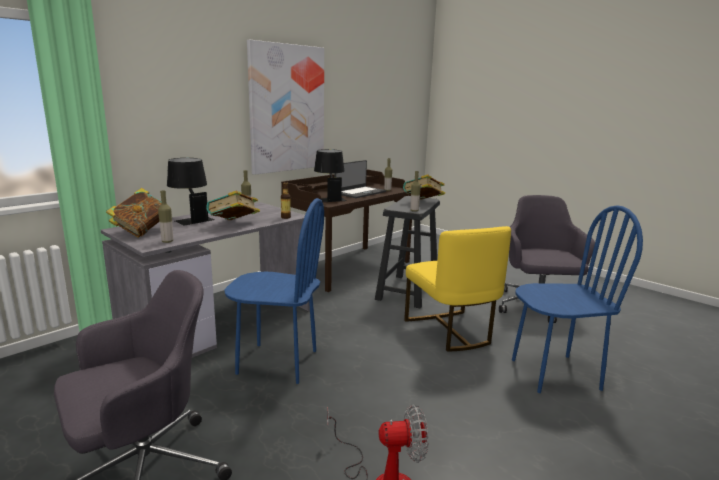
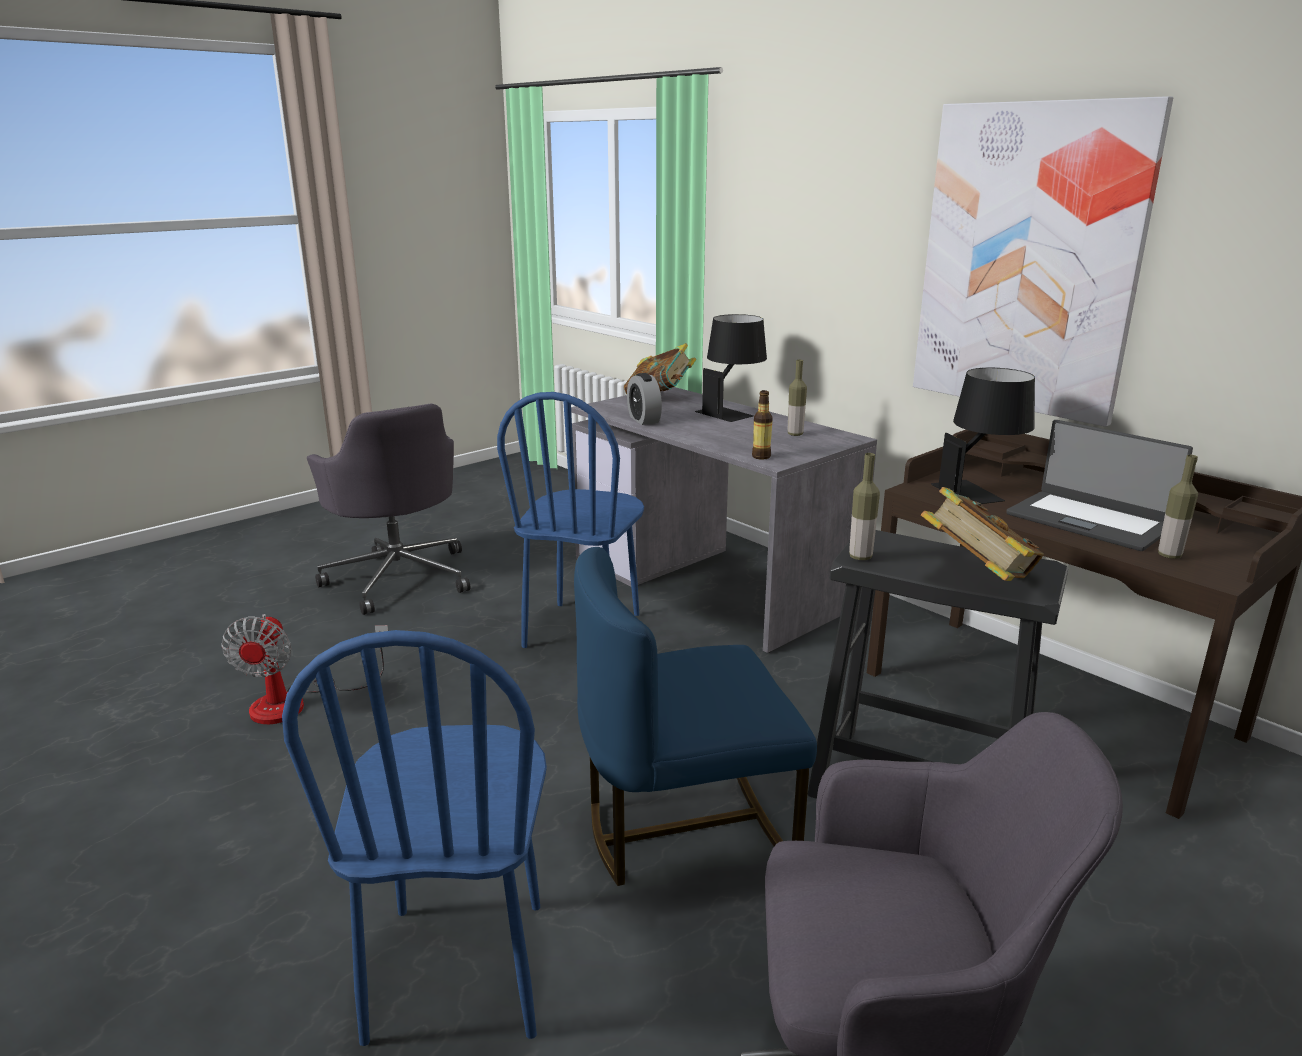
camera: 95 degrees right, 5 degrees up
bottle [158,190,173,243] -> none
book [206,191,260,220] -> none
yellow chair [404,226,511,352] -> blue chair [574,547,817,886]
none -> alarm clock [627,373,662,425]

